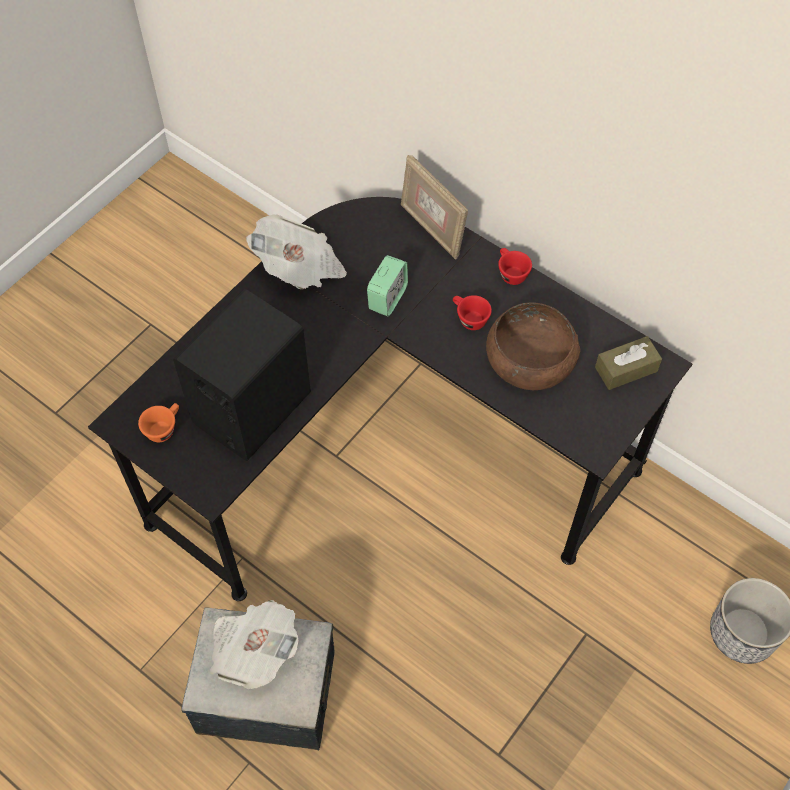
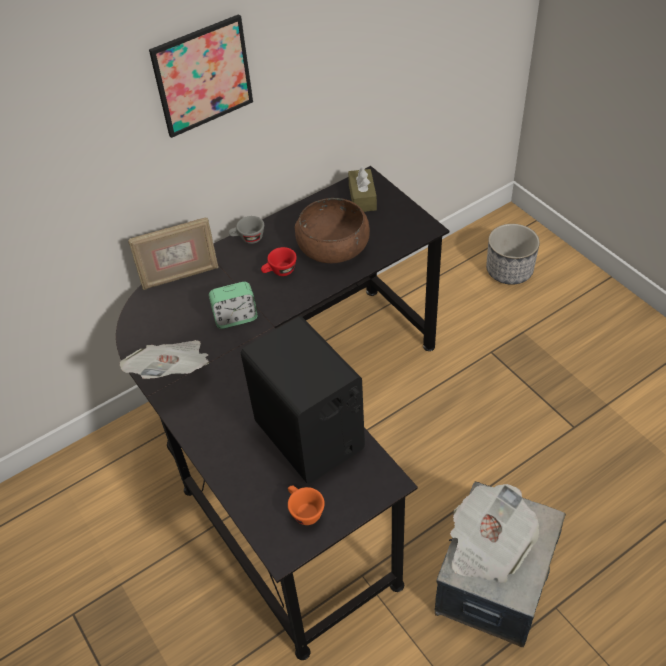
camera: 70 degrees left, 10 degrees down
alarm clock [367,255,408,317] -> alarm clock turned 120 degrees clockwise [209,282,258,329]
red cup [498,248,532,285] -> grey cup [229,216,264,244]
none -> picture [149,14,253,138]

